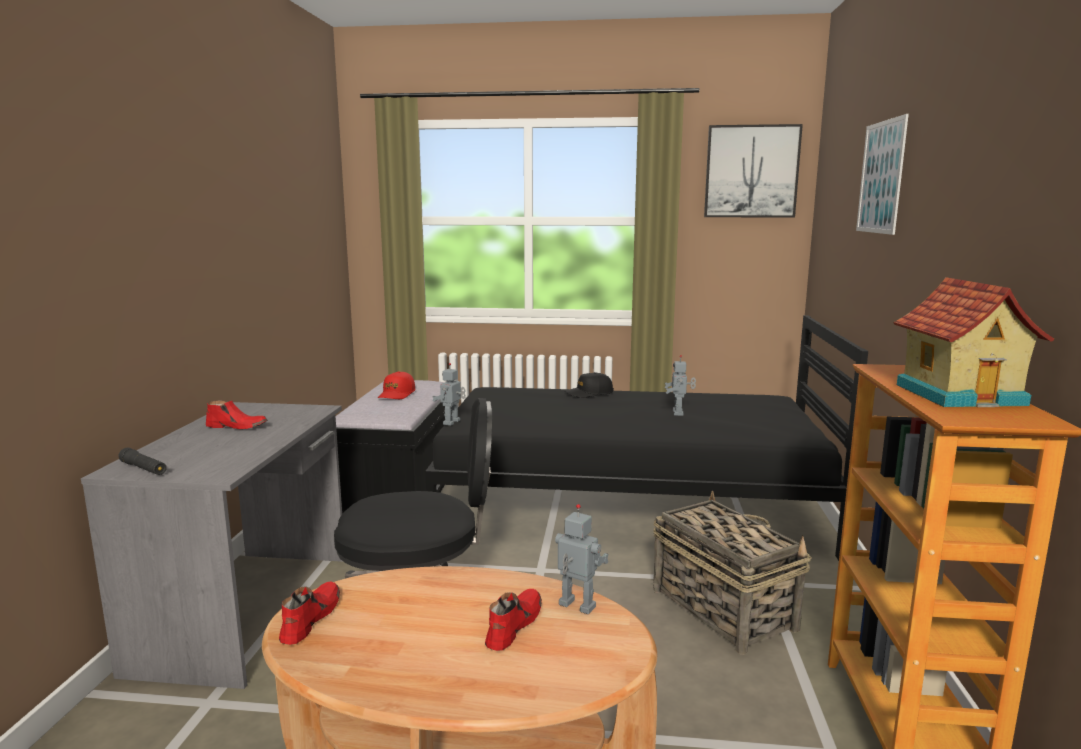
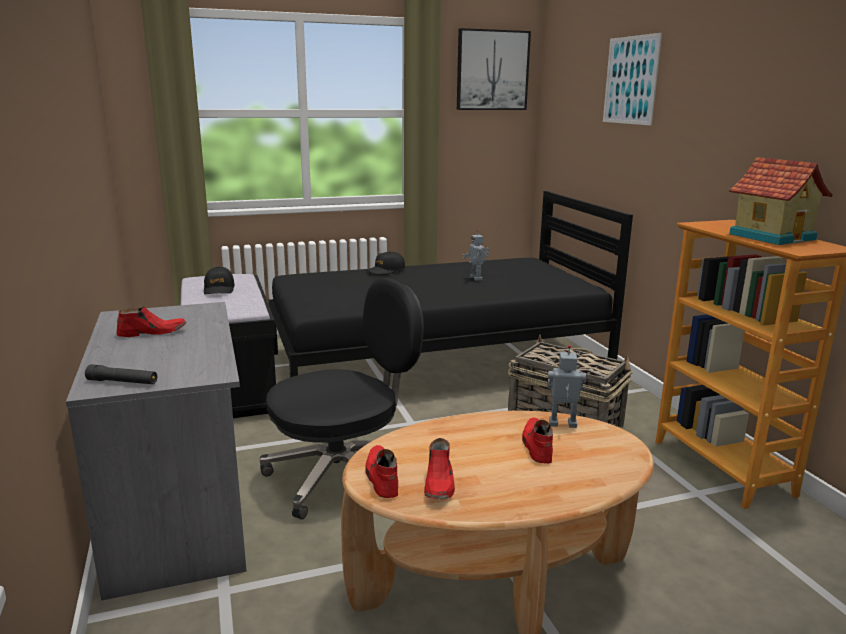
camera: 25 degrees left, 5 degrees up
red cap [378,371,416,399] -> black cap [204,267,235,294]
toy robot [432,363,466,426] -> none
none -> red shoe [424,438,455,499]

